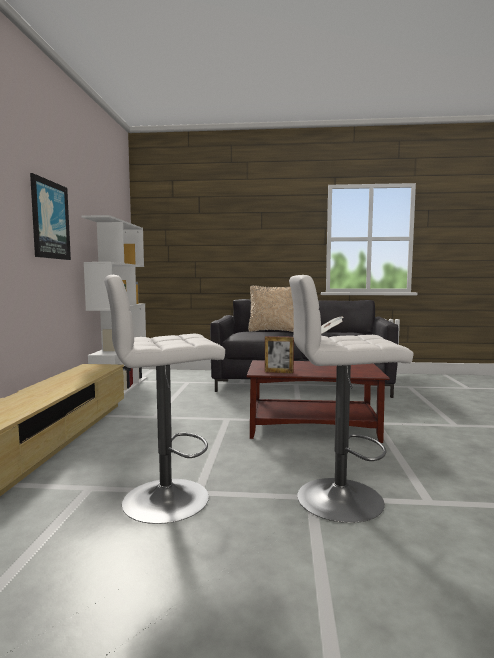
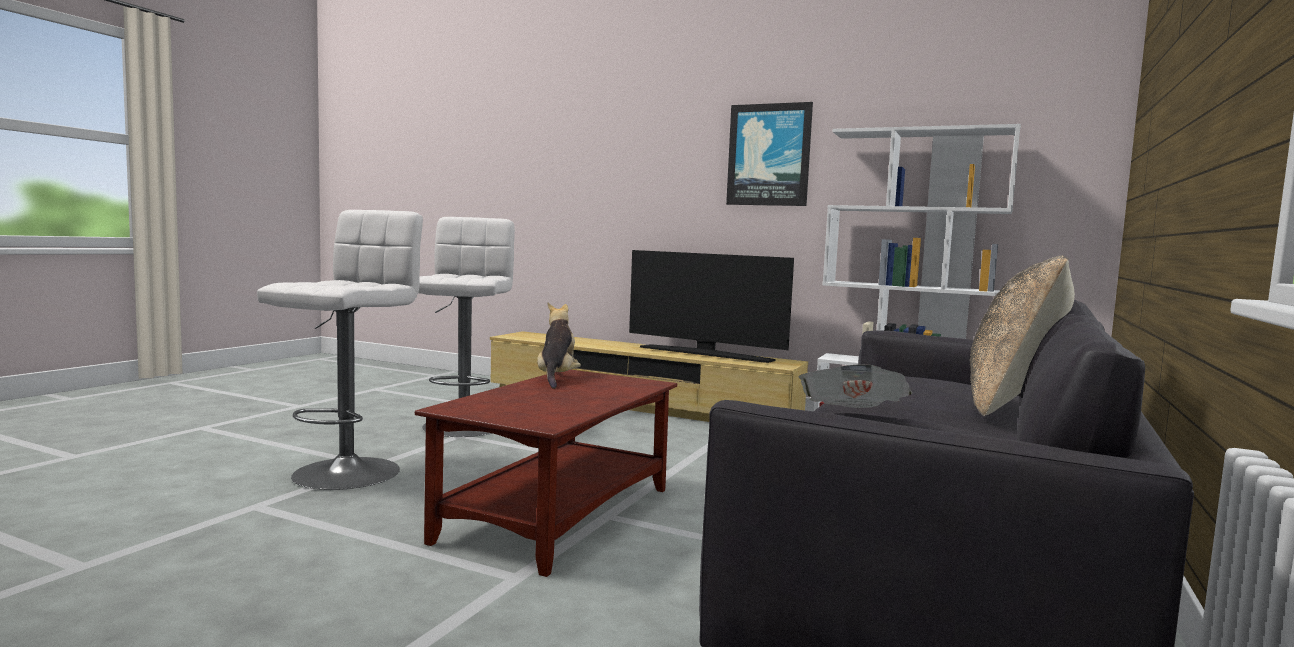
camera: 110 degrees right, 0 degrees up
picture frame [265,336,294,374] -> plush toy [537,303,581,389]
none -> television [629,250,794,363]

